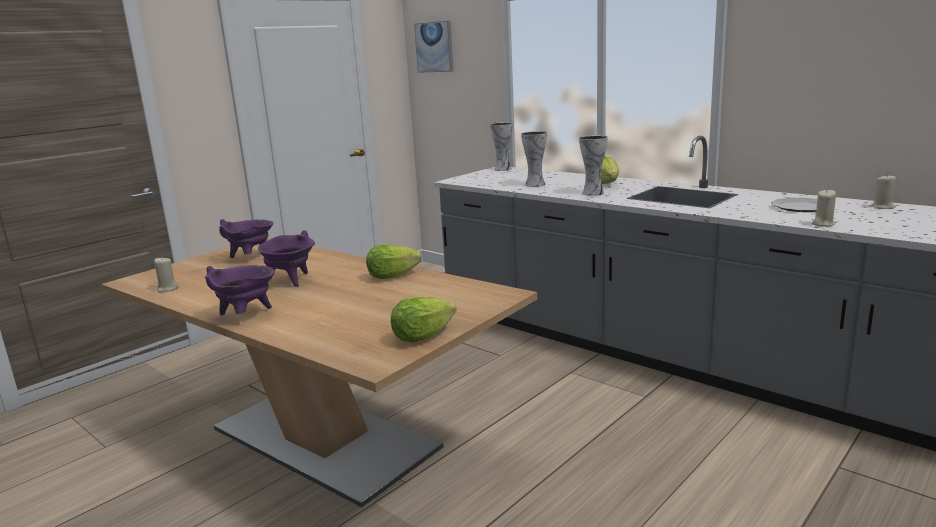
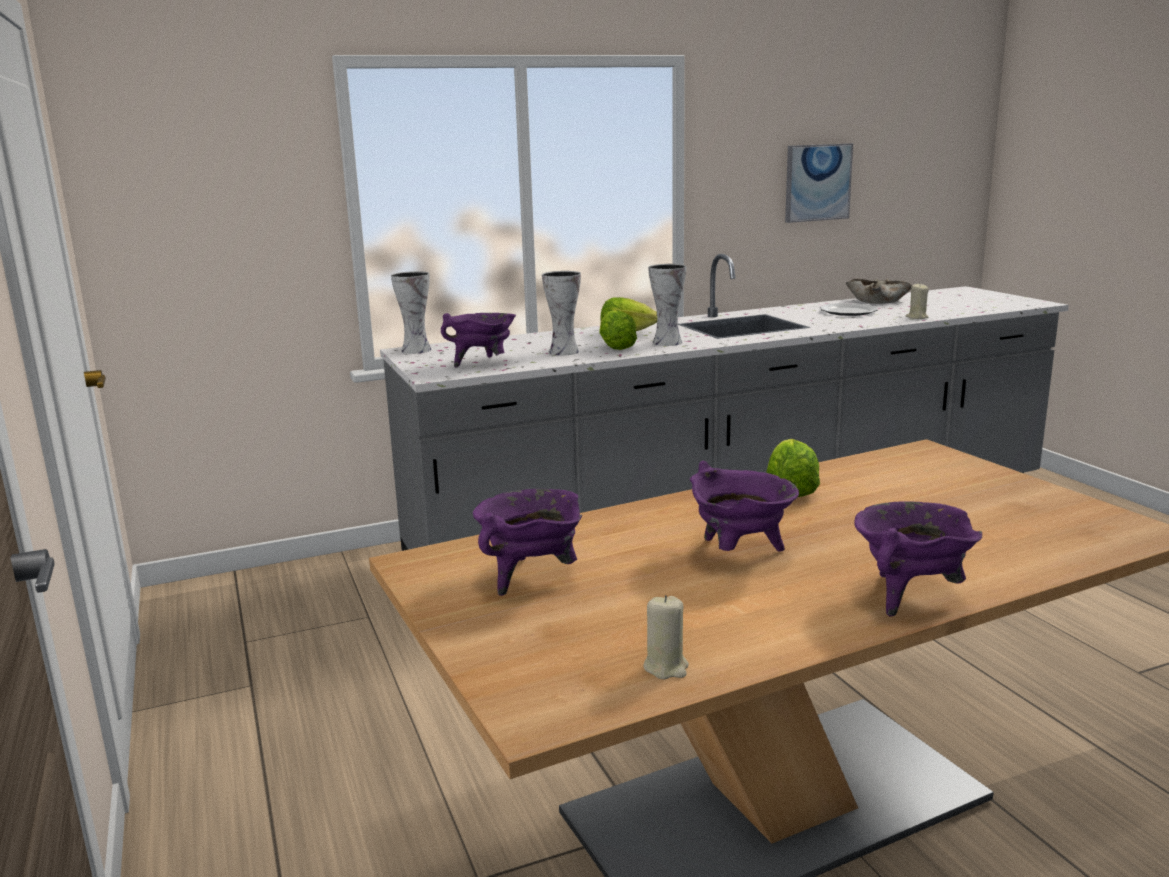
camera: 65 degrees left, 0 degrees up
lettuce [391,297,456,343] -> lettuce moved to [599,310,637,350]
picture [414,20,453,73] -> picture moved to [785,143,853,223]
beige candle [872,174,896,209] -> beige bowl [846,278,912,304]
none -> purple cooking pot [441,313,516,368]

